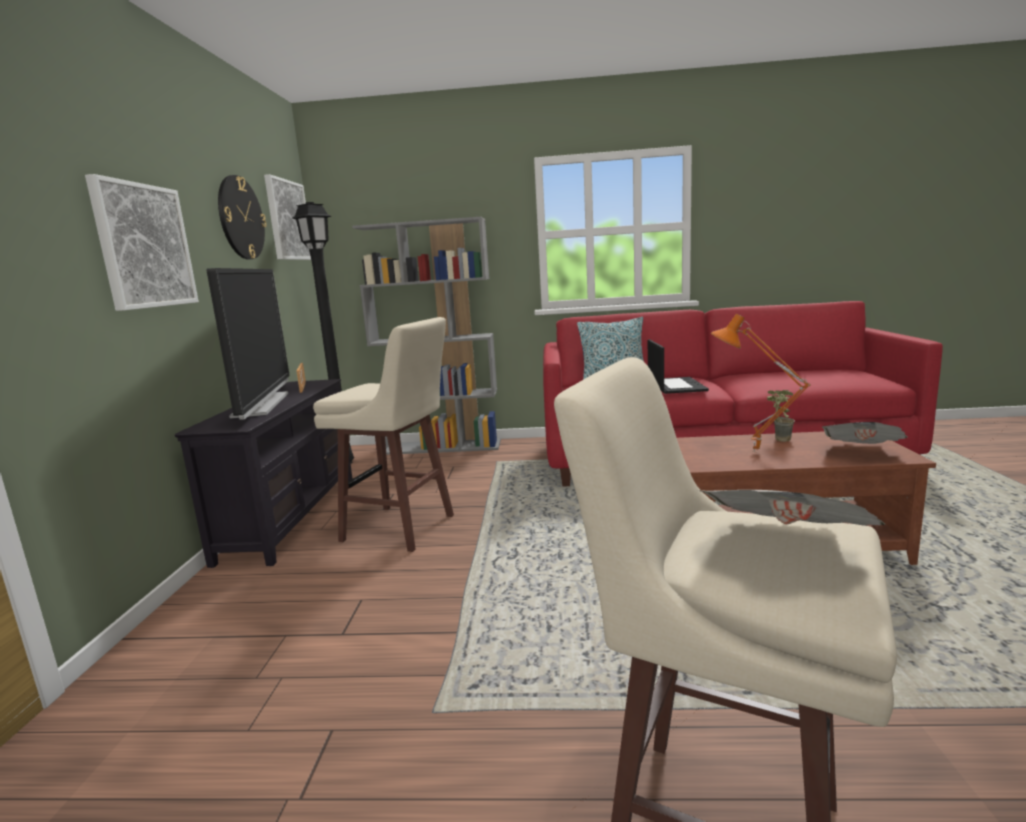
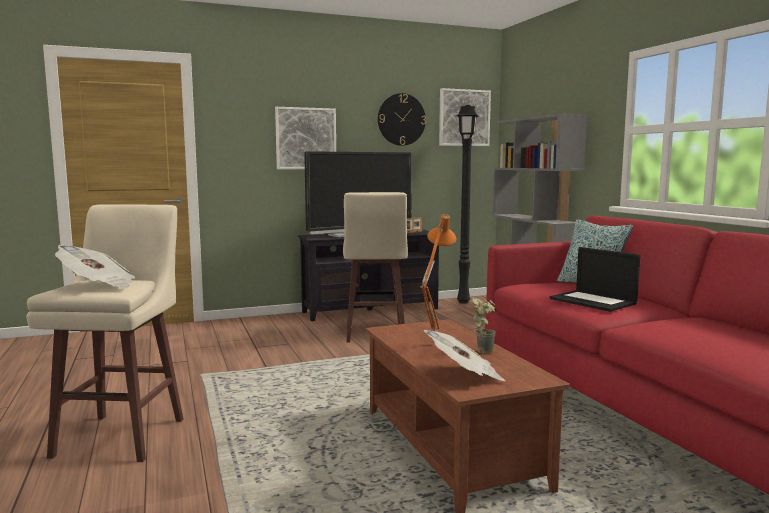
camera: 65 degrees right, 5 degrees down
laptop [648,339,709,394] -> laptop turned 75 degrees clockwise [550,247,640,312]

